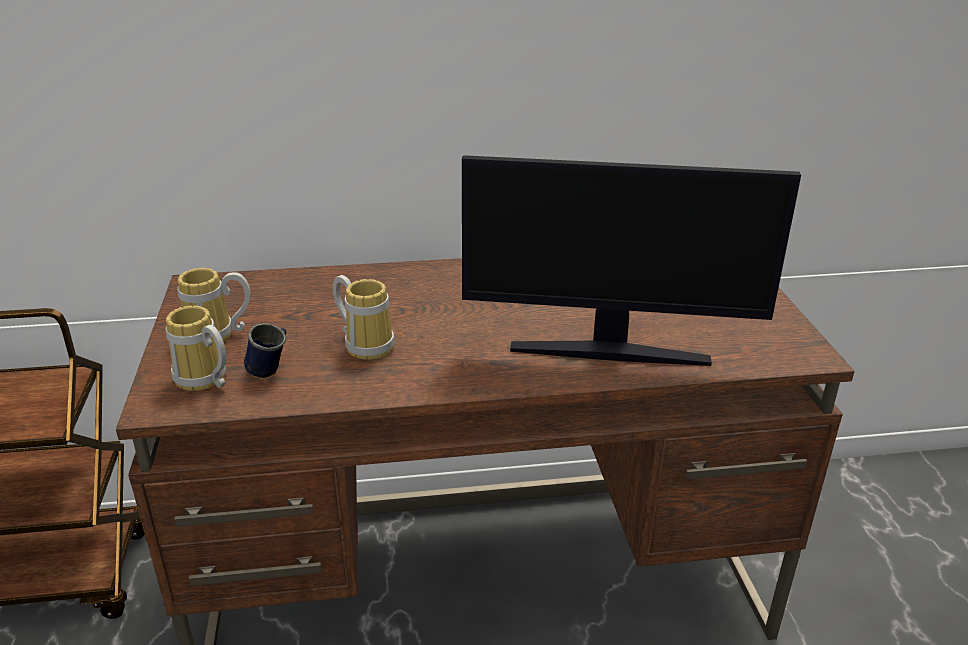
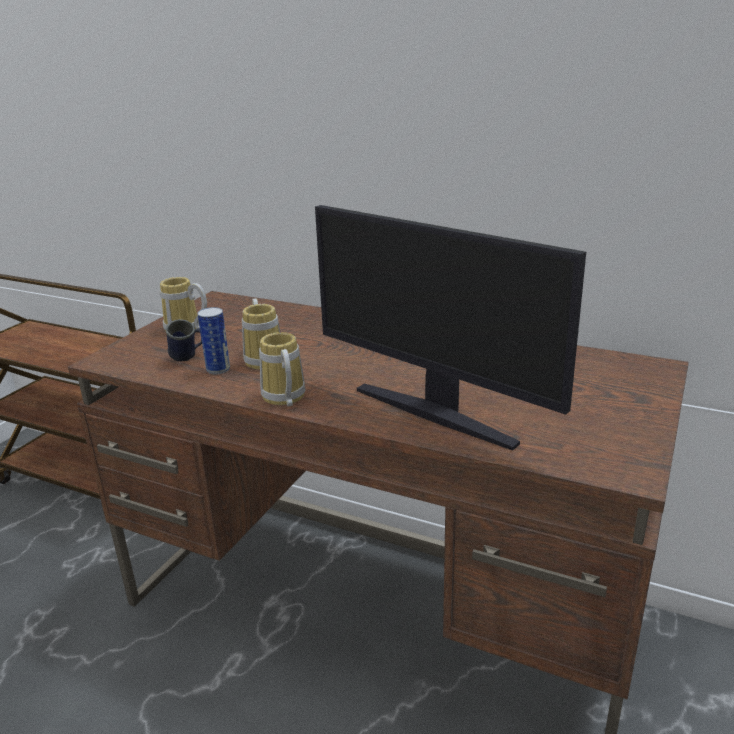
camera: 35 degrees right, 5 degrees down
mug [165,306,227,391] -> mug moved to [259,332,306,406]
none -> can [198,307,230,374]

